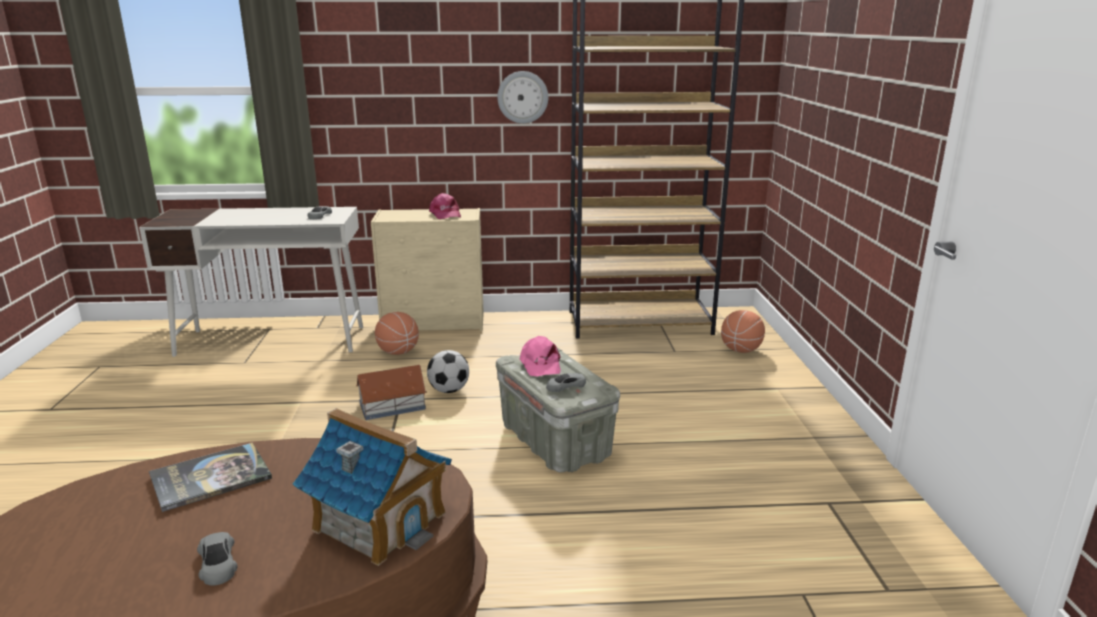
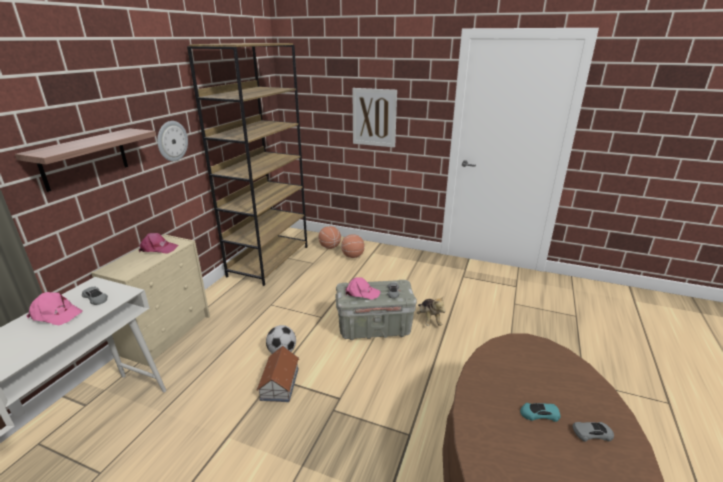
camera: 65 degrees left, 5 degrees up
book [149,443,272,512] -> none
toy house [293,408,452,566] -> none
basketball [375,312,419,355] -> basketball moved to [341,234,365,258]
none -> shelf [15,128,156,192]
none -> pink cap [26,292,82,325]
none -> picture [352,88,397,148]
none -> plush toy [417,296,446,326]
none -> turquoise toy car [520,403,560,422]

